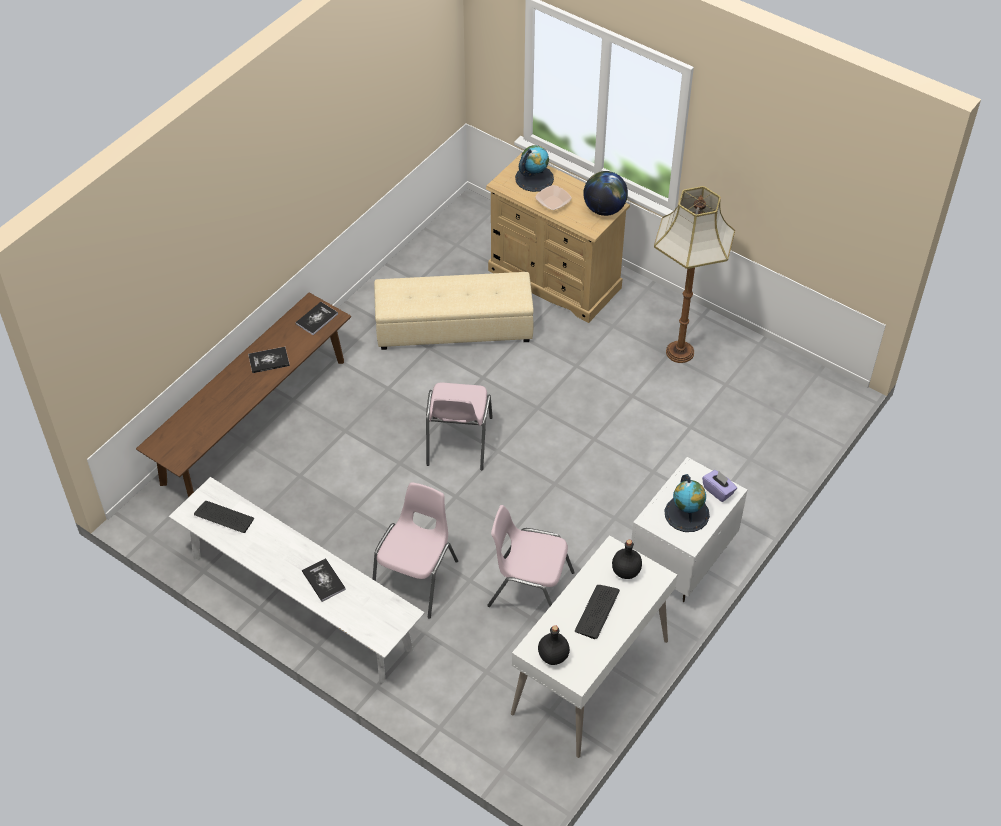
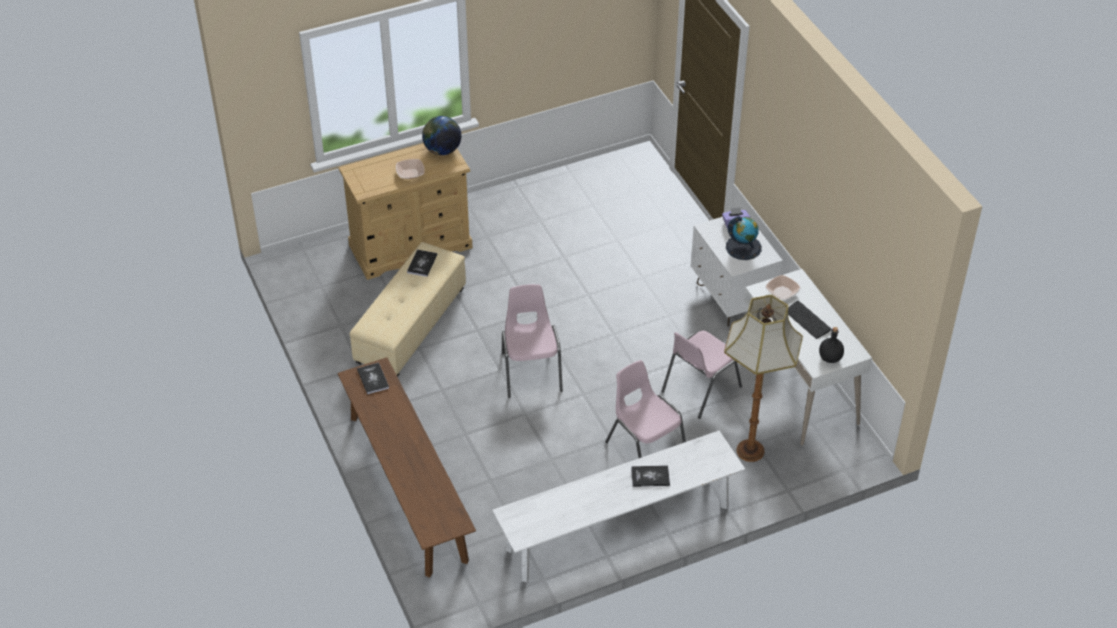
camera: 60 degrees left, 5 degrees down
keyboard [194,501,254,533] -> none
book [248,347,290,373] -> book moved to [407,249,437,277]
pink chair [426,383,493,470] -> pink chair turned 135 degrees counterclockwise [502,284,563,398]
globe [515,145,554,192] -> none
black bottle [612,540,642,579] -> bowl [766,275,801,300]
floor lamp [654,186,735,363] -> floor lamp moved to [724,295,803,462]

